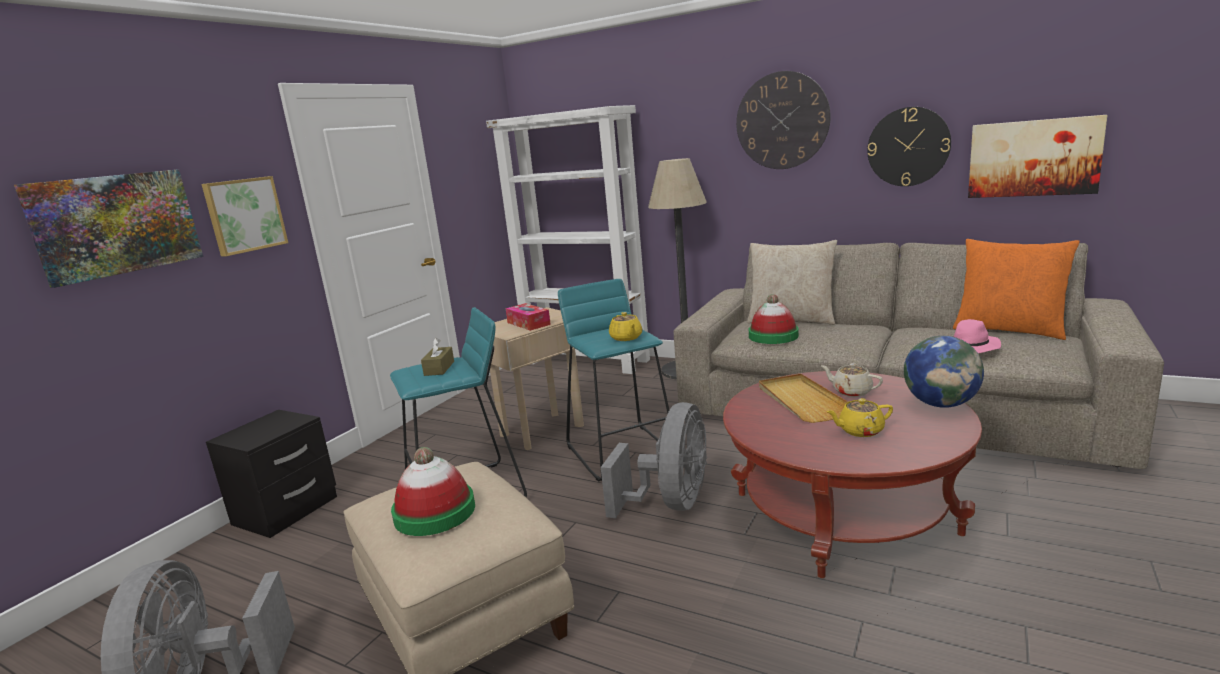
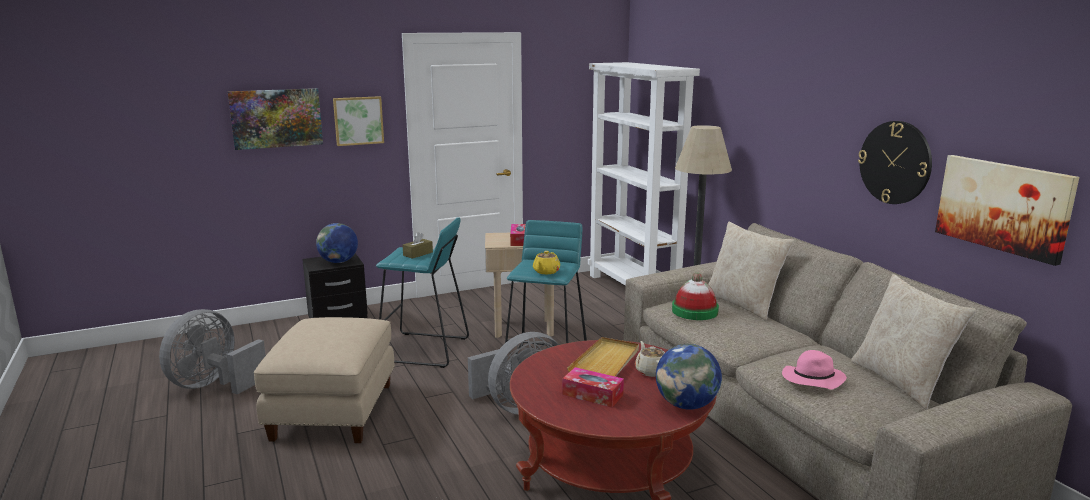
camera: 35 degrees right, 0 degrees up
hat [391,447,475,536] -> none
wall clock [736,71,831,169] -> none
yellow teapot [826,398,893,437] -> tissue box [562,367,624,408]
orange pillow [953,239,1080,340] -> beige pillow [851,274,976,409]
none -> globe [316,223,358,263]

